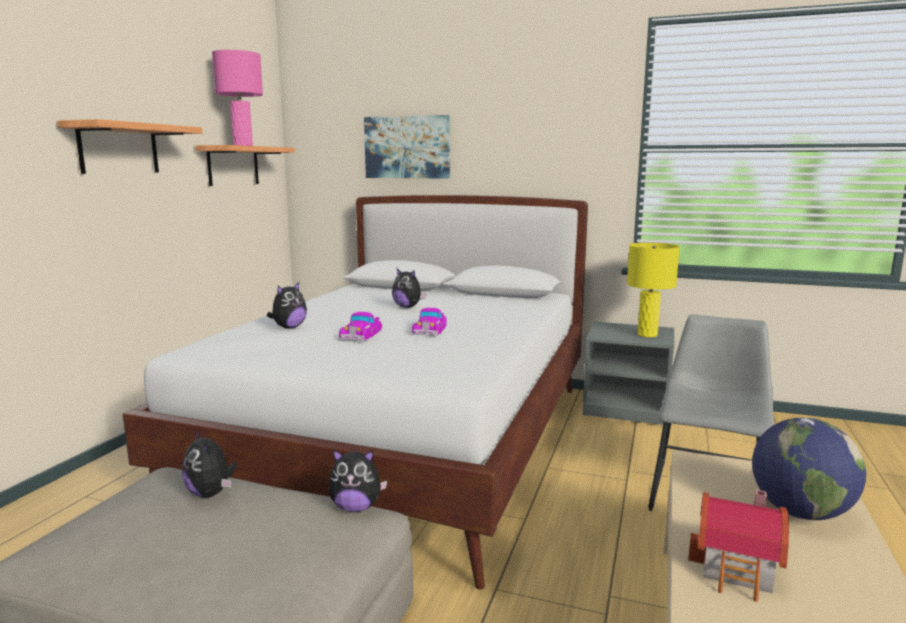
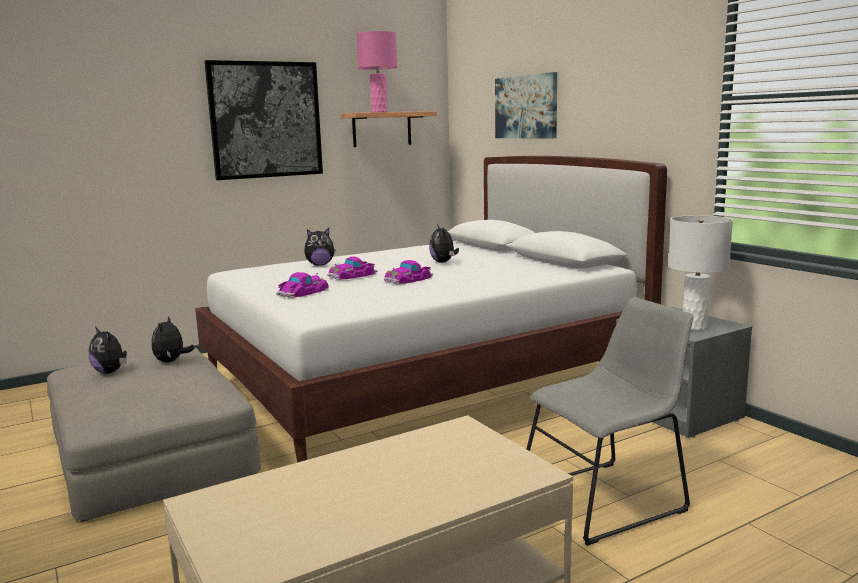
camera: 40 degrees right, 0 degrees up
shelf [57,119,202,174] -> picture [204,60,323,180]
plush toy [329,449,387,512] -> plush toy moved to [89,327,127,374]
yellow table lamp [627,243,680,337] -> white table lamp [668,215,733,330]
toy house [688,490,789,602] -> none
globe [752,418,866,520] -> none
none -> toy car [276,272,329,298]

